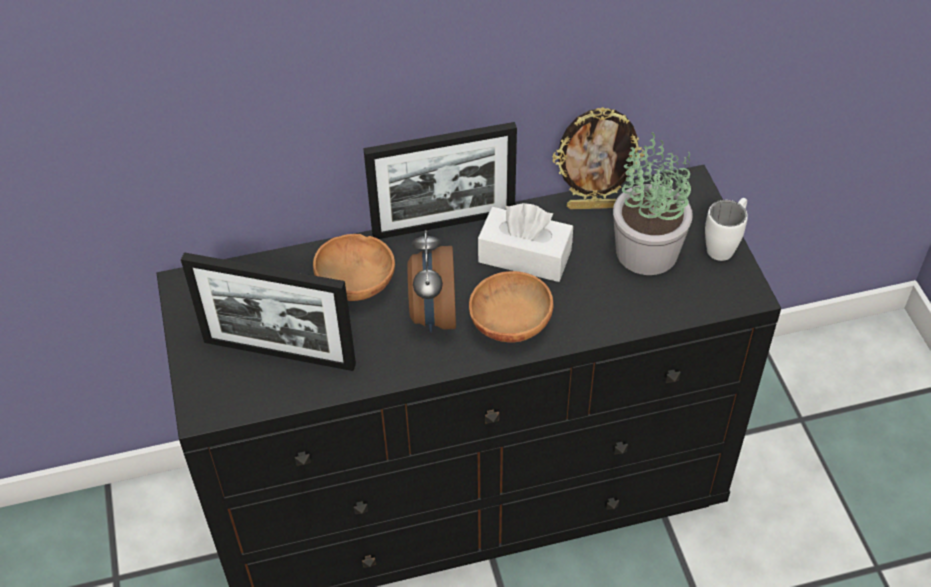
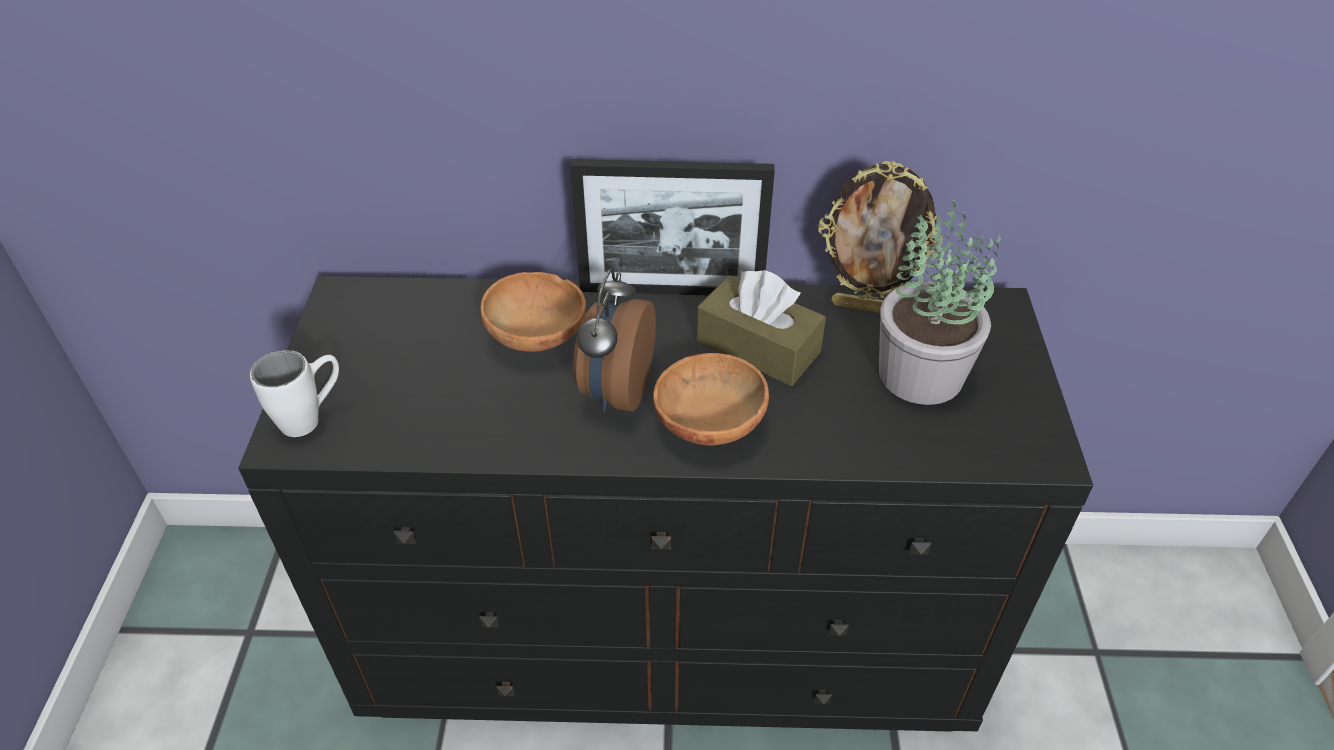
camera: 15 degrees right, 5 degrees down
picture frame [181,252,356,371] -> none
white tissue box [478,203,573,282] -> brown tissue box [697,270,826,386]
white mug [705,198,748,261] -> white mug moved to [250,350,339,437]

